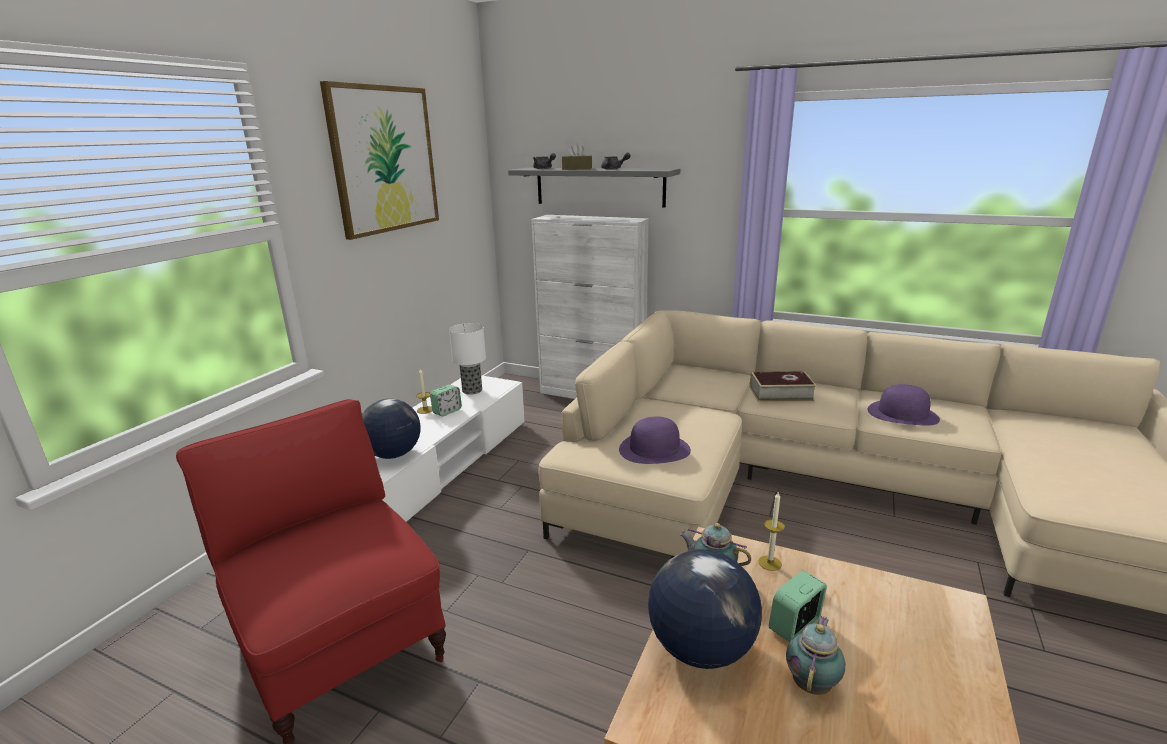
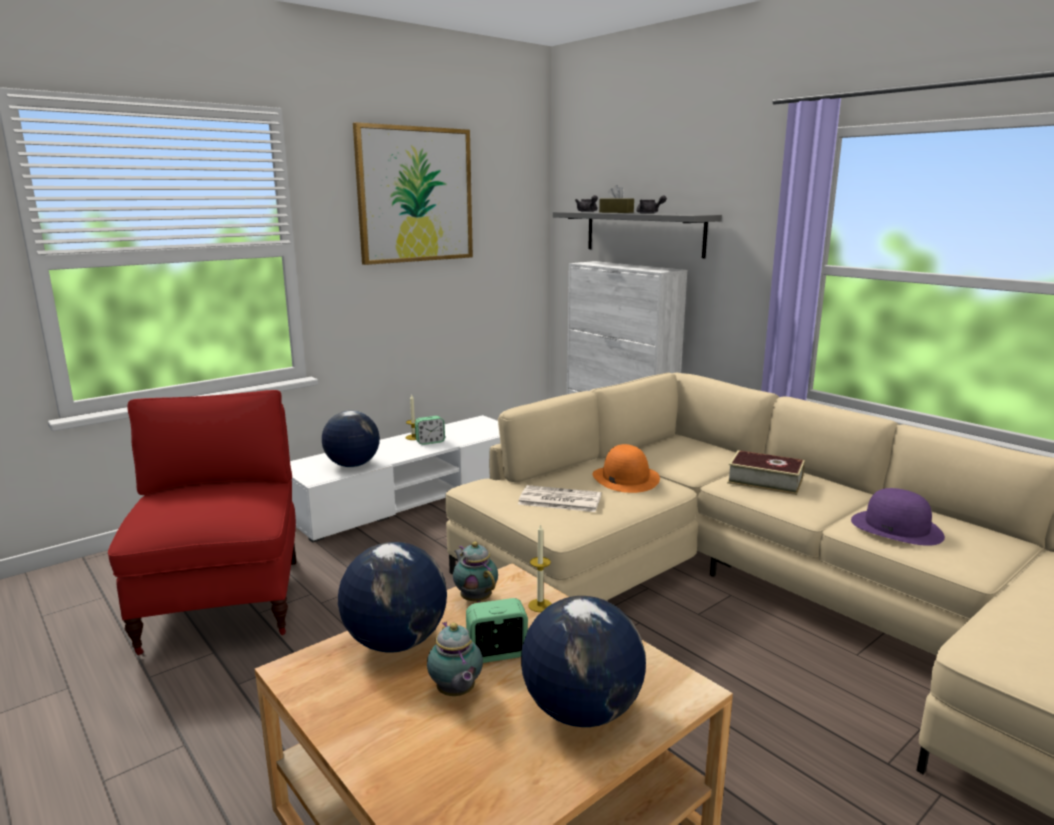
camera: 25 degrees right, 5 degrees down
table lamp [449,323,486,395] -> none
purple hat [619,417,691,464] -> newspaper [518,485,601,512]
teapot [786,616,845,695] -> teapot turned 105 degrees clockwise [427,622,483,696]
none -> globe [521,596,646,727]
none -> orange hat [592,444,660,493]

